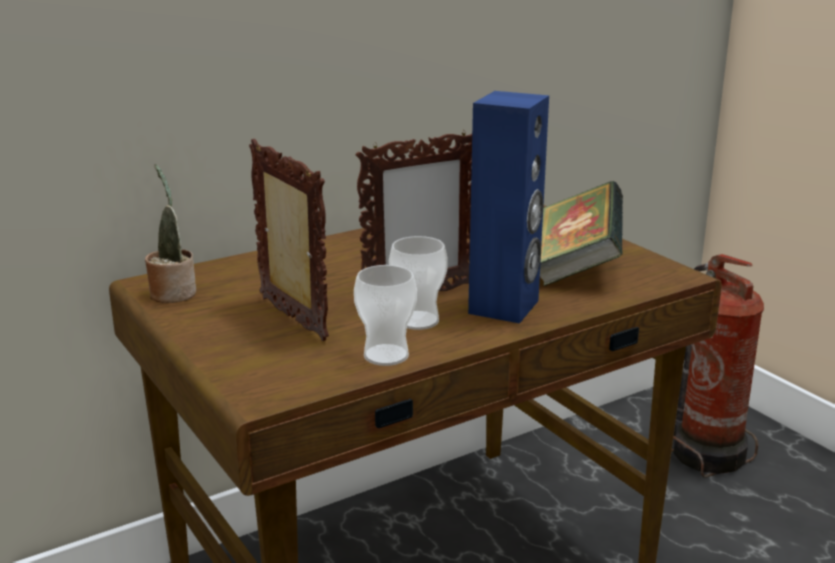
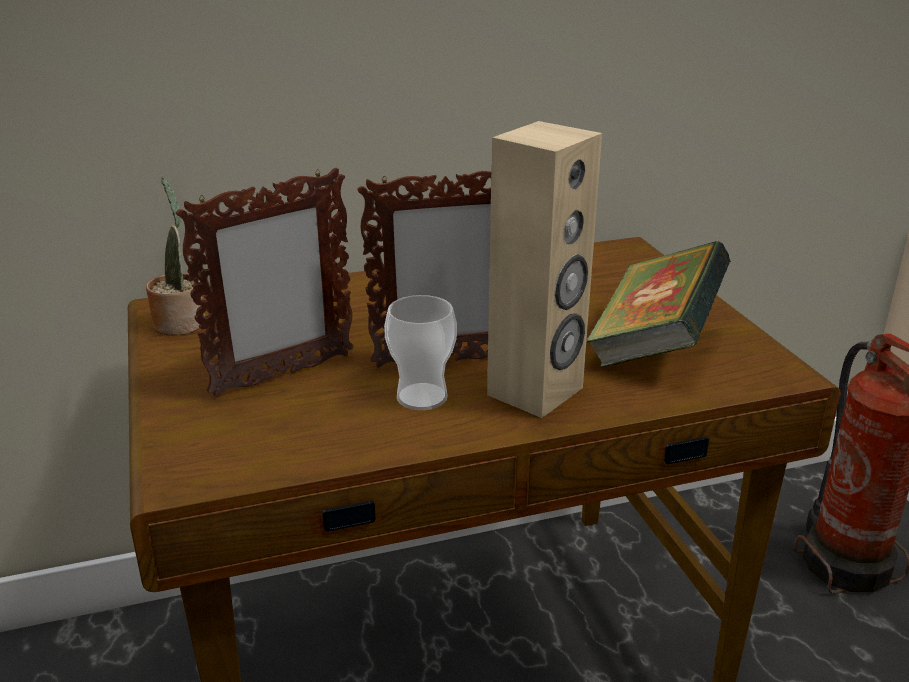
camera: 15 degrees right, 5 degrees up
picture frame [249,139,329,341] -> picture frame turned 75 degrees clockwise [176,168,354,397]
cup [354,265,417,366] -> none
blue speaker [468,91,549,324] -> beige speaker [487,121,602,418]

